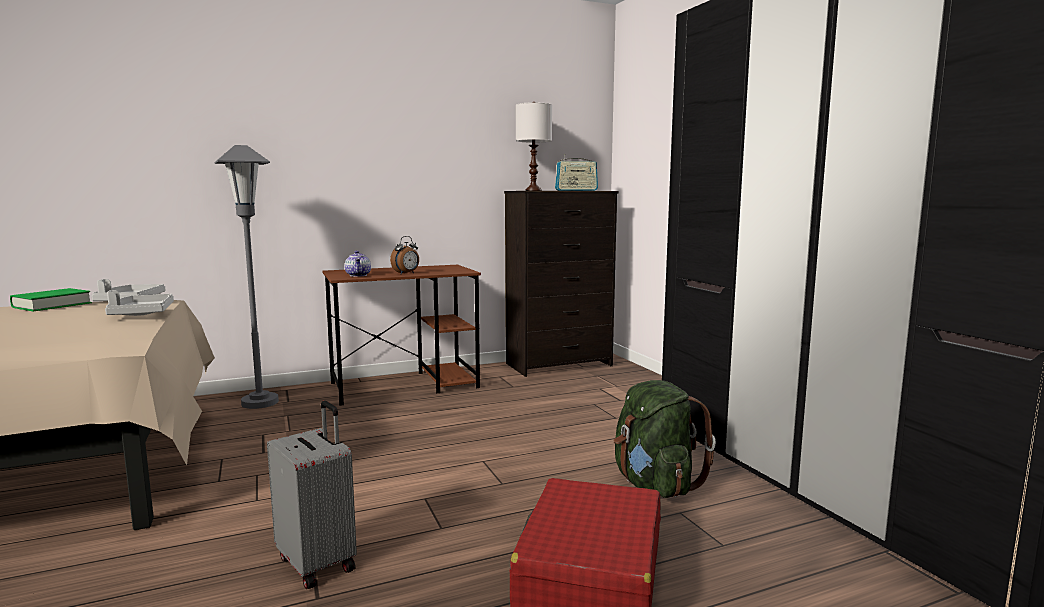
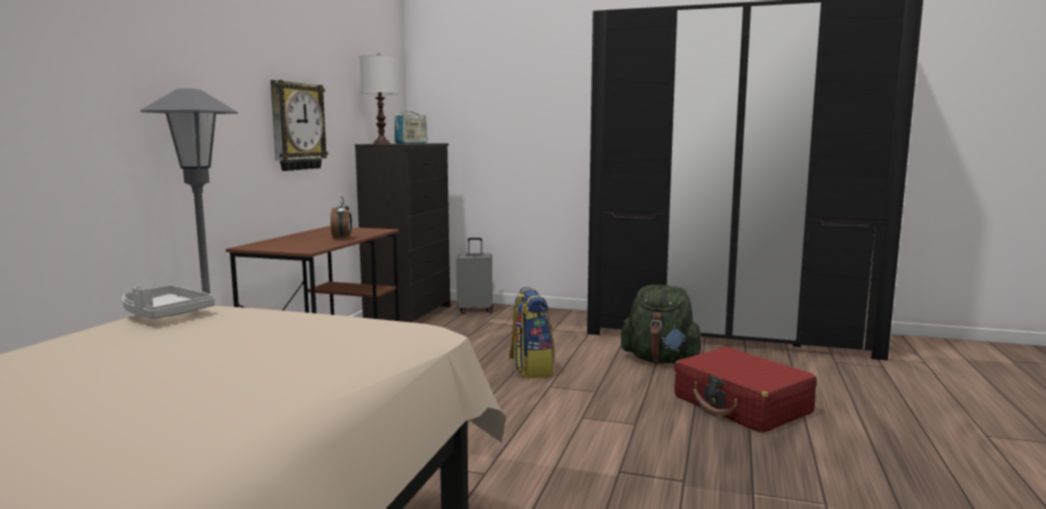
camera: 50 degrees left, 0 degrees up
green book [10,288,92,311] -> none
grey tray [105,290,174,316] -> none
grey suitcase [267,401,357,589] -> grey suitcase moved to [456,238,493,313]
teapot [345,251,371,277] -> none
none -> wall clock [270,80,328,171]
none -> backpack [509,287,555,379]

